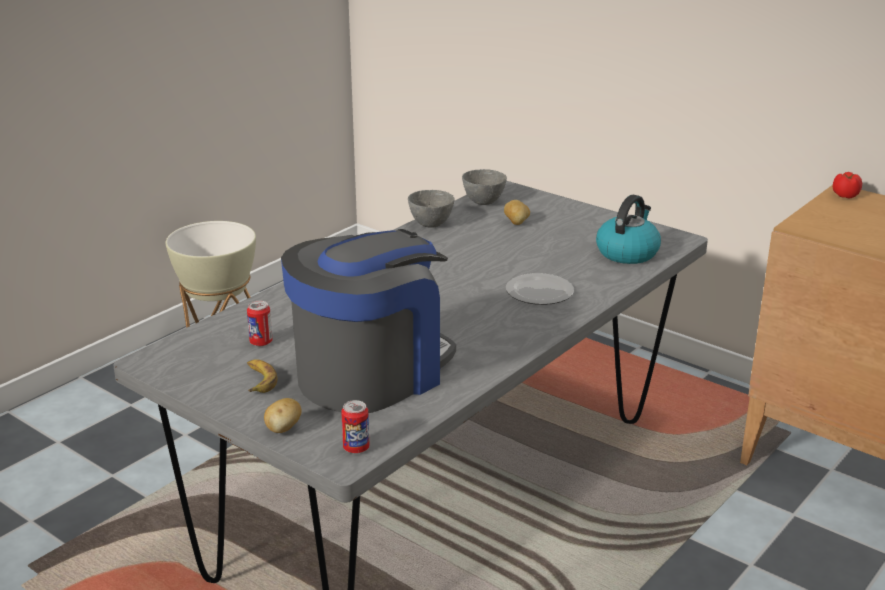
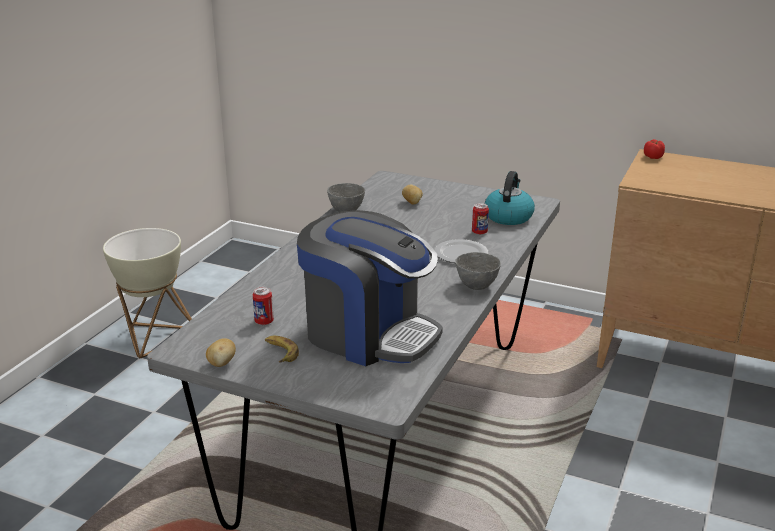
camera: 15 degrees left, 0 degrees up
potato [264,398,301,433] -> potato moved to [206,338,236,367]
coffee machine [281,229,456,413] -> coffee machine turned 90 degrees clockwise [297,210,443,366]
can [341,400,370,454] -> can moved to [472,203,489,235]
grey bowl [462,169,507,205] -> grey bowl moved to [455,252,501,290]

